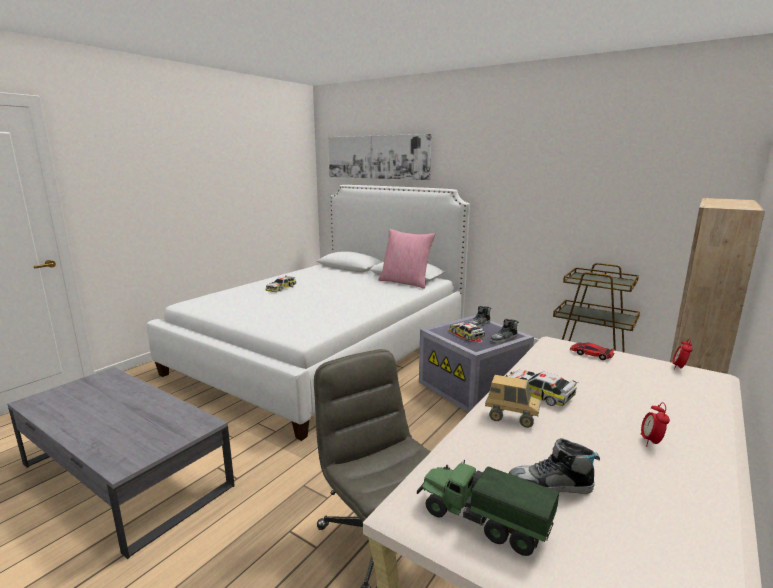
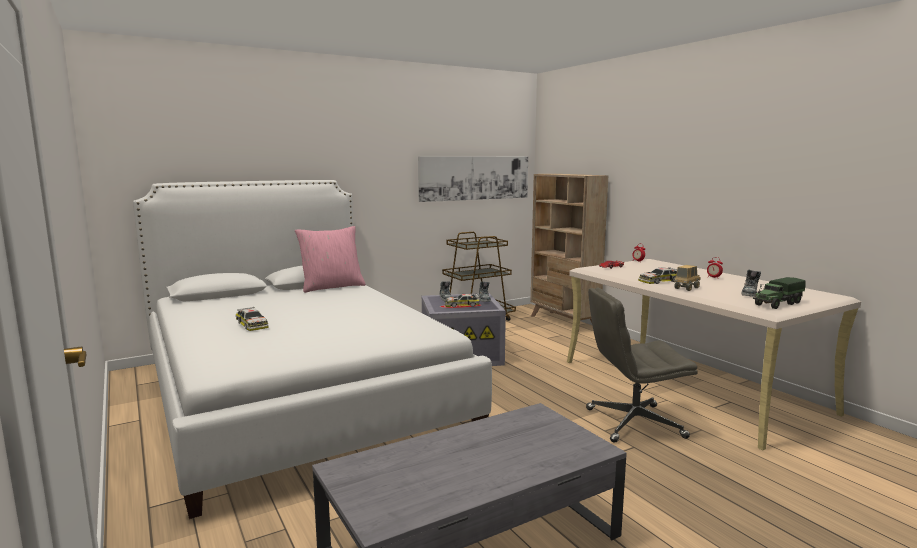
camera: 65 degrees left, 5 degrees down
picture [328,134,432,180] -> picture moved to [418,156,528,202]

